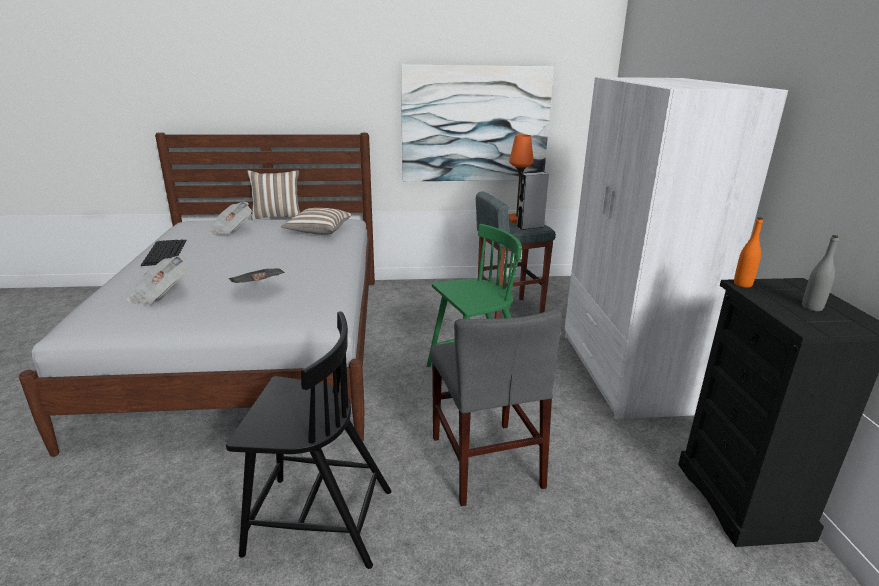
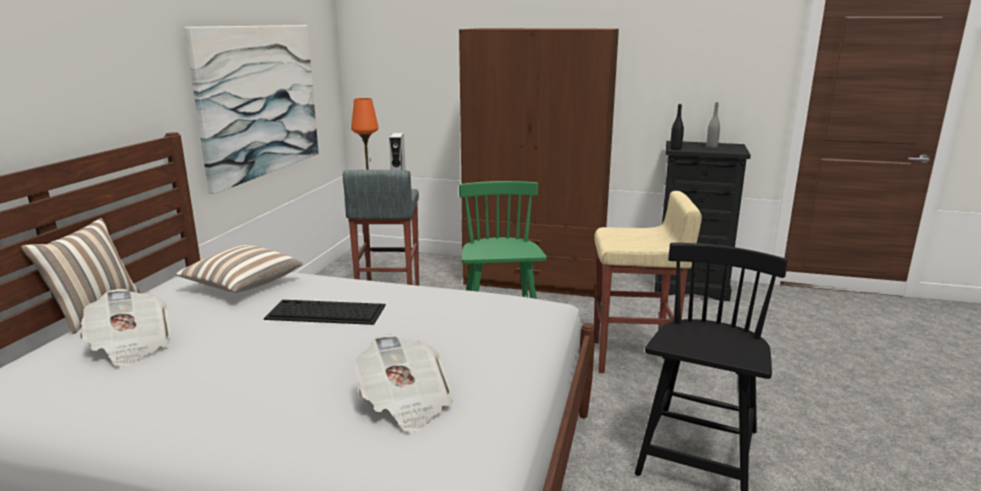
camera: 70 degrees left, 5 degrees down
keyboard [141,239,186,266] -> keyboard moved to [264,300,386,325]
newspaper [228,268,285,283] -> none
grey chair [430,309,562,506] -> beige stool [594,191,702,373]
white wardrobe [565,77,788,419] -> brown wardrobe [459,28,619,298]
orange bottle [734,217,763,288] -> black bottle [670,104,684,150]

